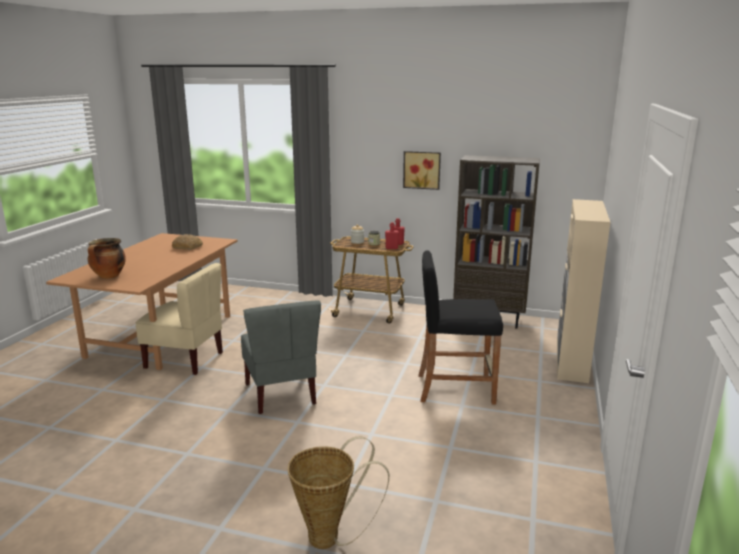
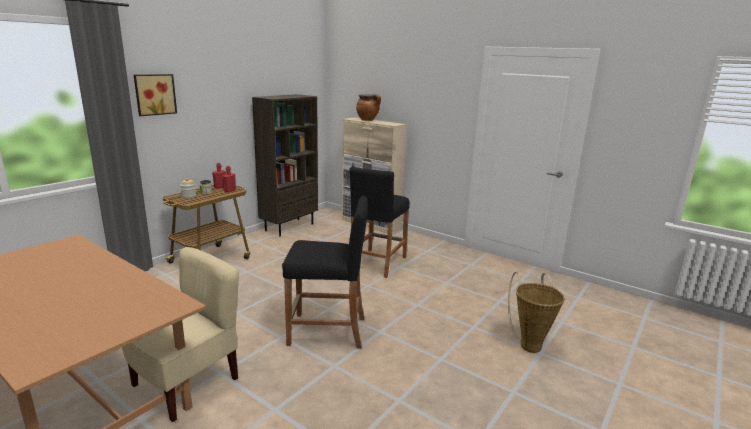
camera: 70 degrees left, 0 degrees up
cooking pot [88,238,126,279] -> cooking pot moved to [356,94,381,121]
bread [171,234,203,250] -> none
grey chair [241,301,321,414] -> black stool [282,196,368,349]
picture [403,151,441,190] -> picture moved to [134,74,177,116]

